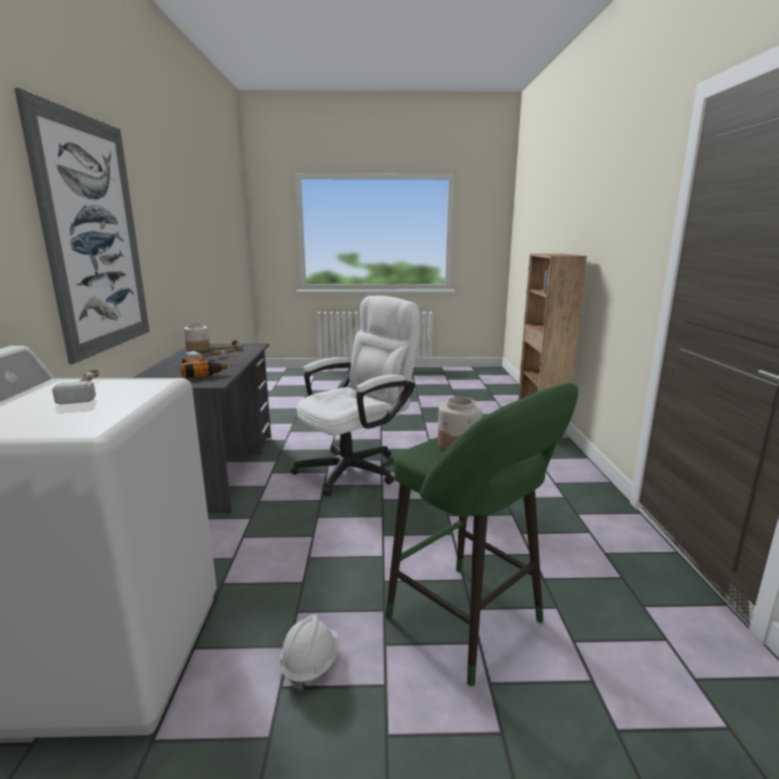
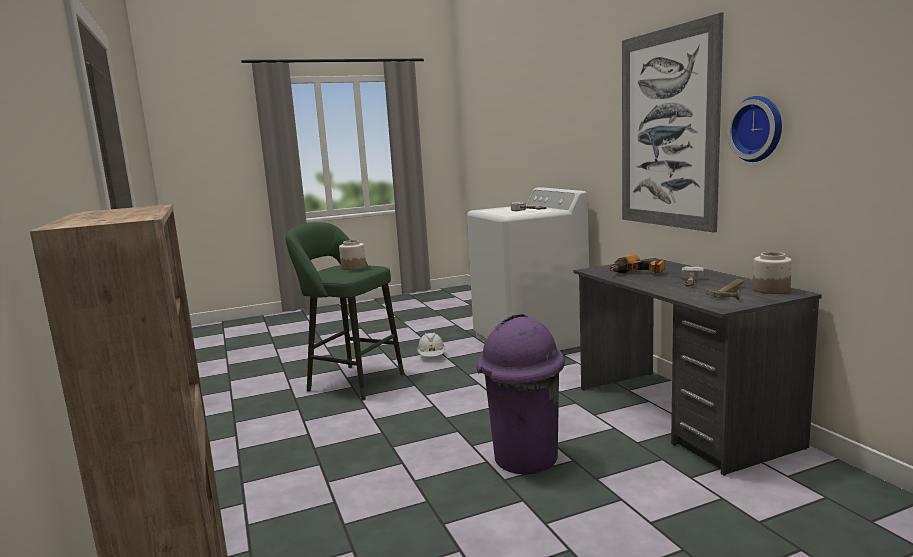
camera: 160 degrees right, 5 degrees down
white office chair [291,296,420,496] -> purple trash can [477,314,565,474]
none -> wall clock [727,96,782,162]

